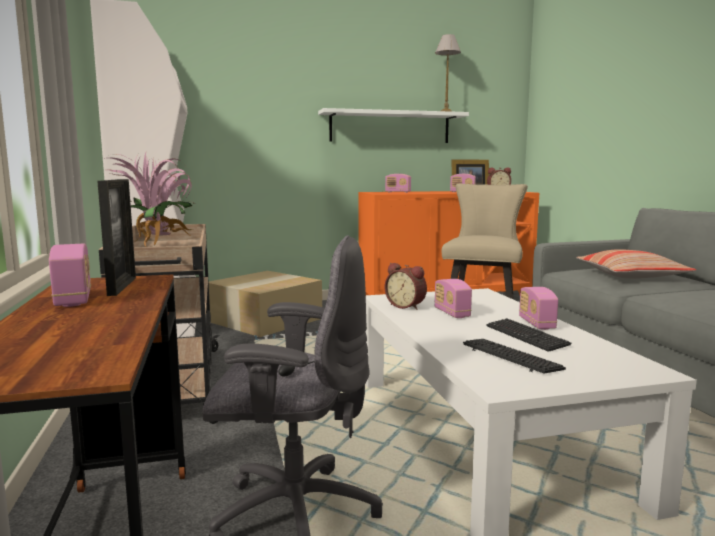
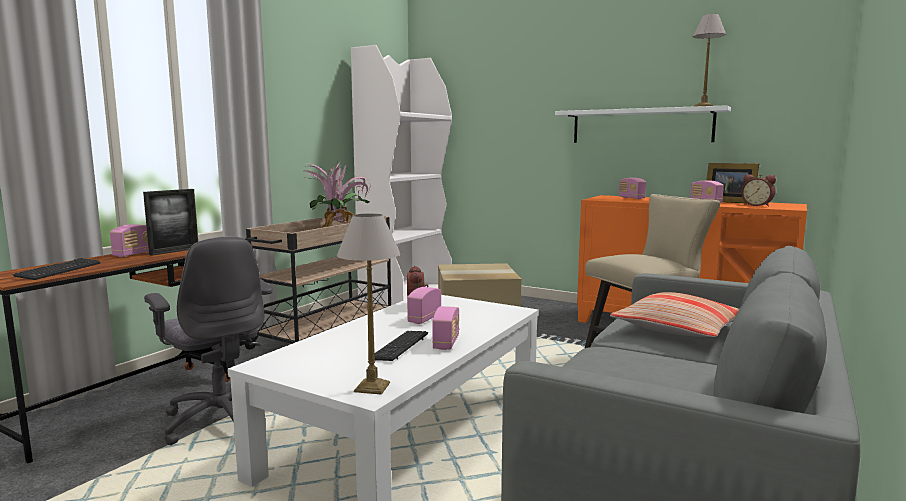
camera: 45 degrees right, 0 degrees up
keyboard [463,339,566,373] -> keyboard moved to [13,258,101,280]
radio [519,287,558,330] -> radio turned 150 degrees clockwise [432,306,459,350]
none -> table lamp [337,214,400,395]

